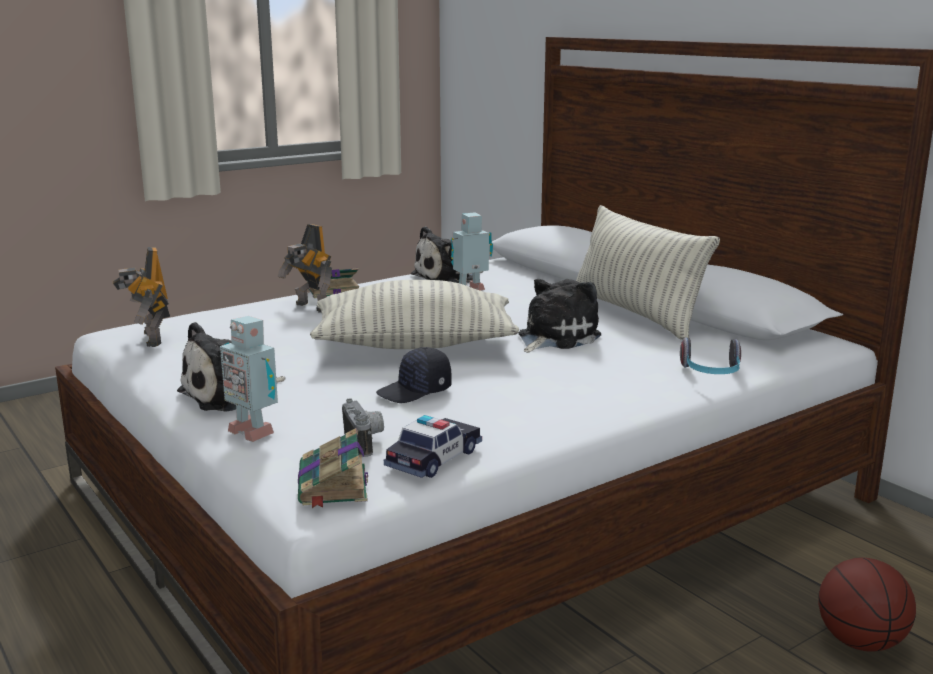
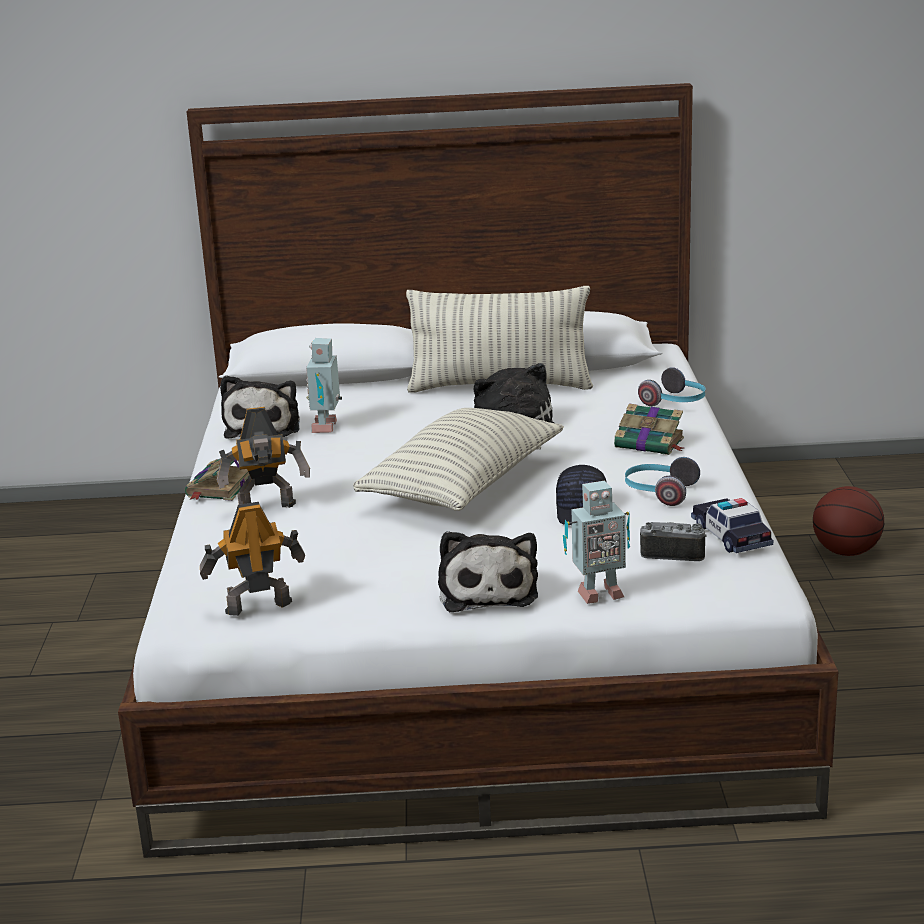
camera: 55 degrees left, 5 degrees up
toy robot [113,247,170,347] -> toy robot turned 150 degrees clockwise [200,502,306,616]
book [298,428,368,508] -> book moved to [614,404,684,455]
none -> headphones [625,457,700,506]

